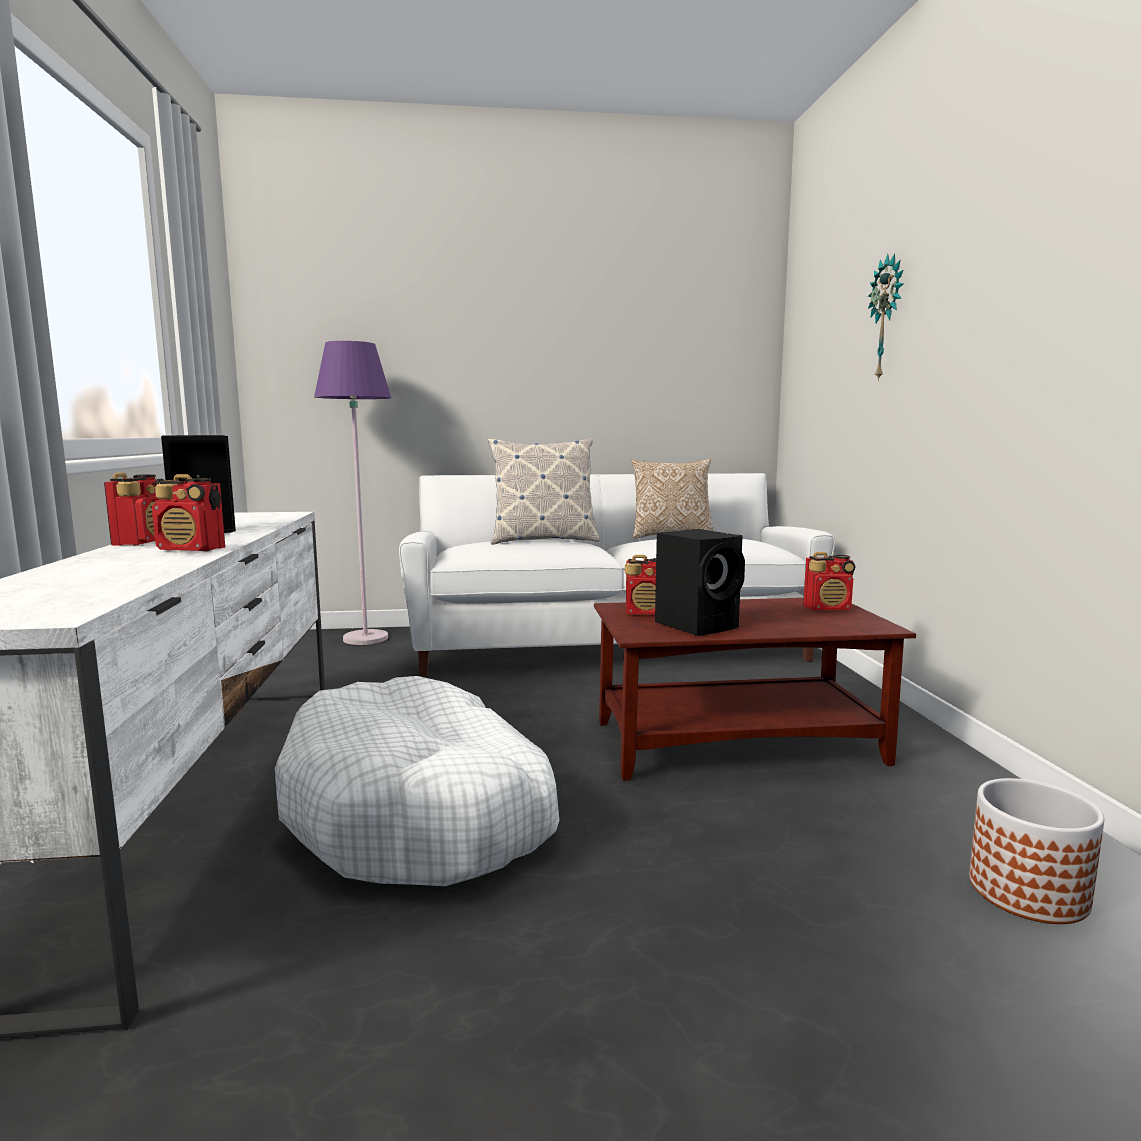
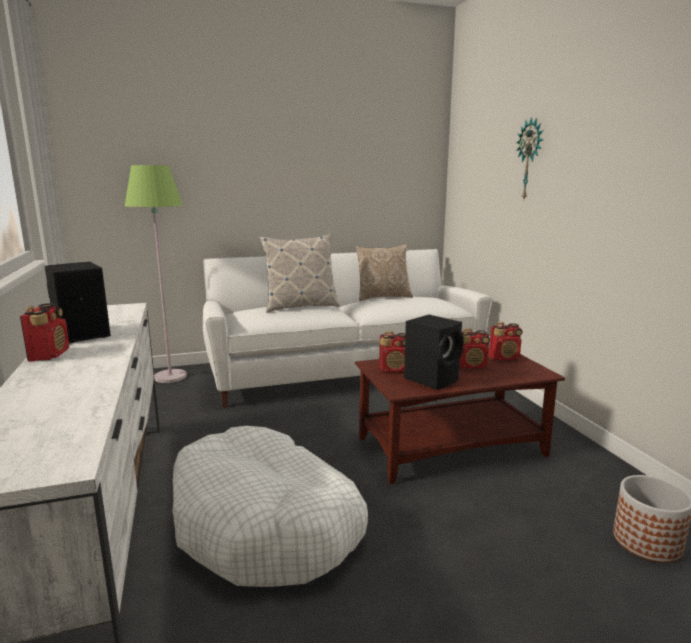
camera: 10 degrees left, 5 degrees up
radio [152,474,225,551] -> radio moved to [459,329,490,368]
purple floor lamp [314,341,391,645] -> green floor lamp [125,165,187,383]

